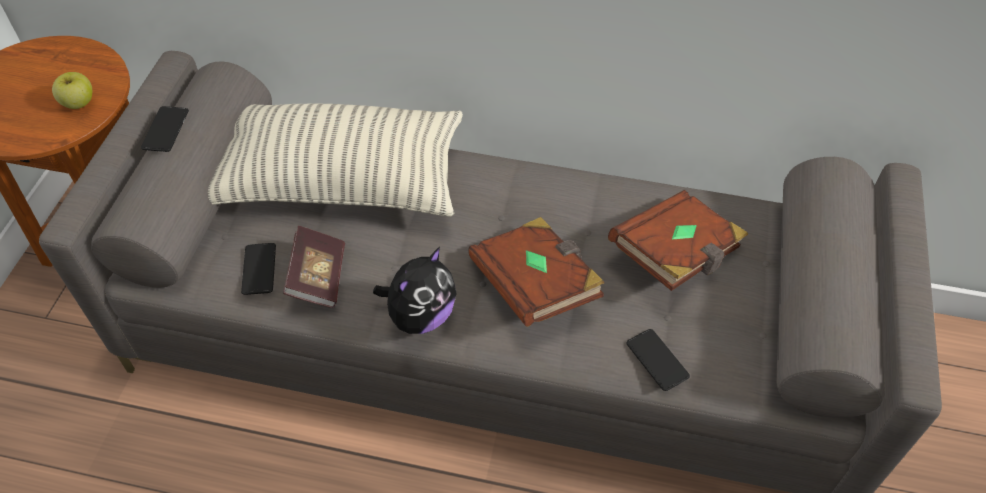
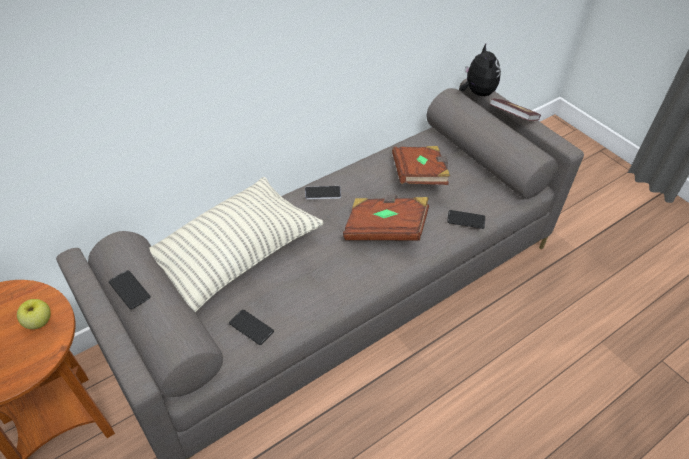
camera: 50 degrees left, 5 degrees down
book [283,226,345,308] -> book moved to [490,98,541,121]
plush toy [373,247,457,334] -> plush toy moved to [460,44,501,96]
none -> phone [305,186,341,200]

